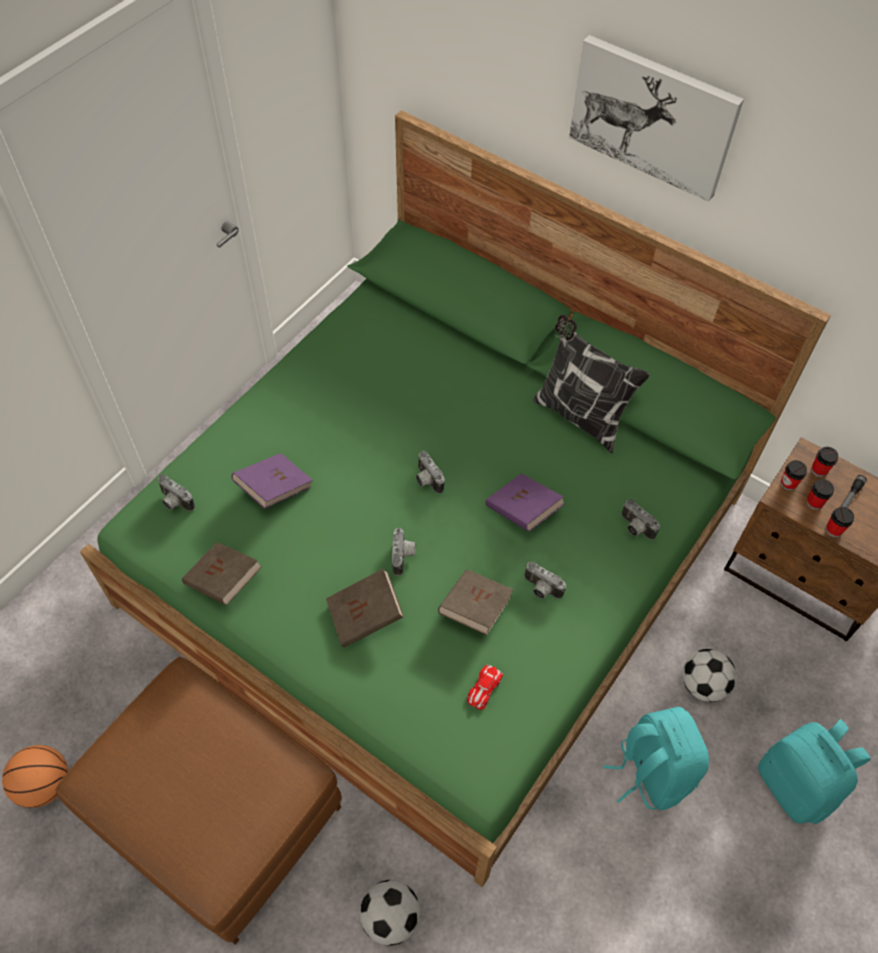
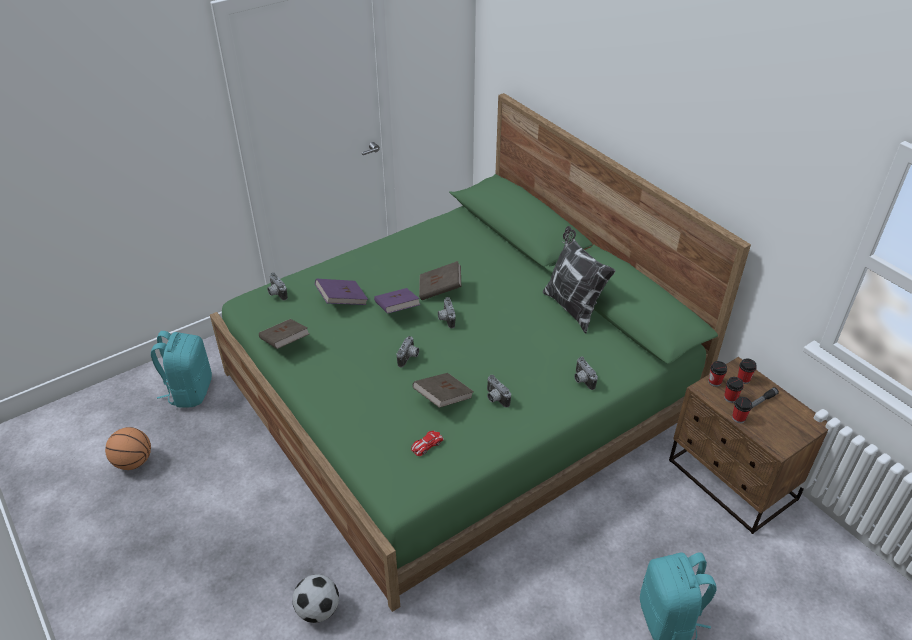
camera: 20 degrees right, 15 degrees down
brown ottoman [55,657,342,945] -> none
brown book [326,569,404,647] -> brown book moved to [419,261,461,300]
purple book [486,473,565,532] -> purple book moved to [374,288,420,314]
picture [569,35,744,202] -> none
turquoise backpack [603,707,709,810] -> turquoise backpack moved to [151,331,212,408]
football [682,649,737,702] -> none

